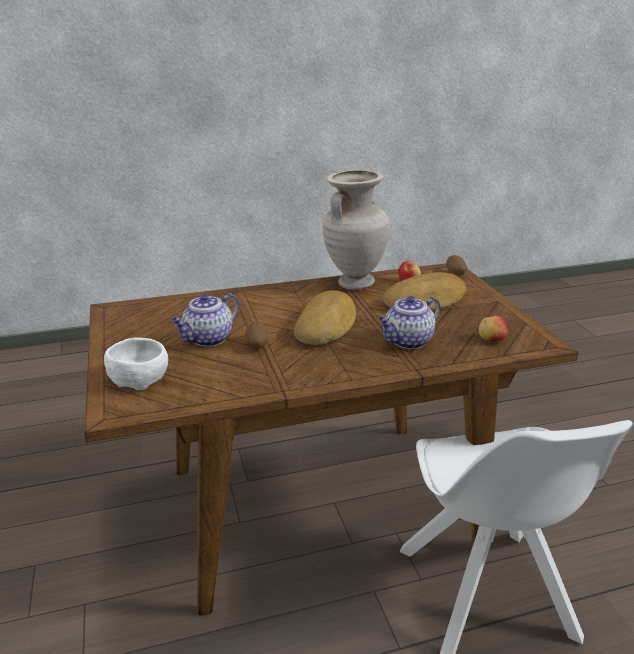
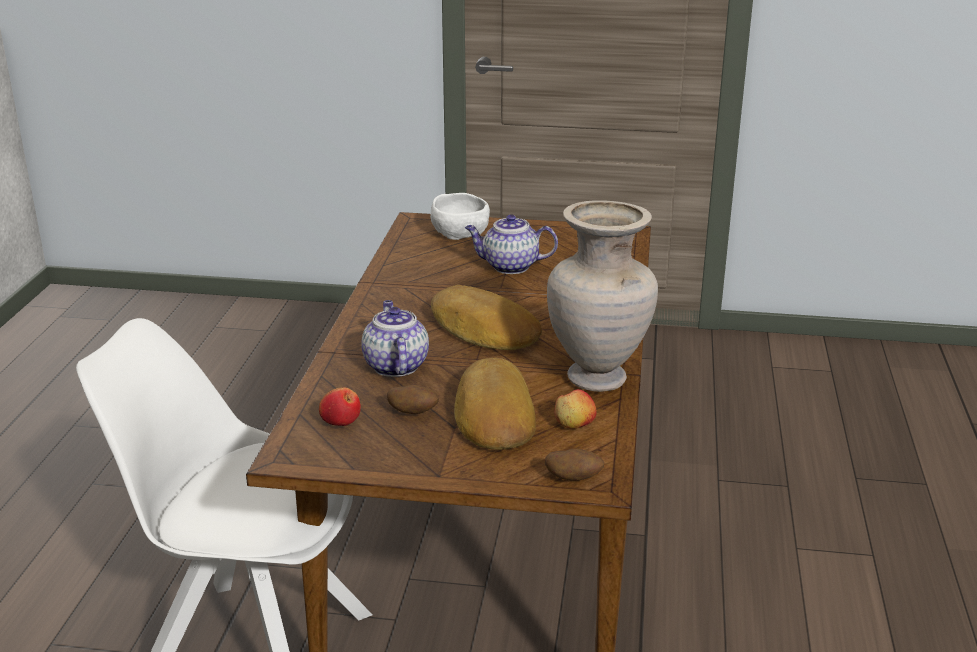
camera: 115 degrees right, 0 degrees up
teapot [171,293,239,347] -> teapot turned 60 degrees counterclockwise [465,214,558,274]
potato [245,321,269,349] -> potato moved to [387,385,439,414]

